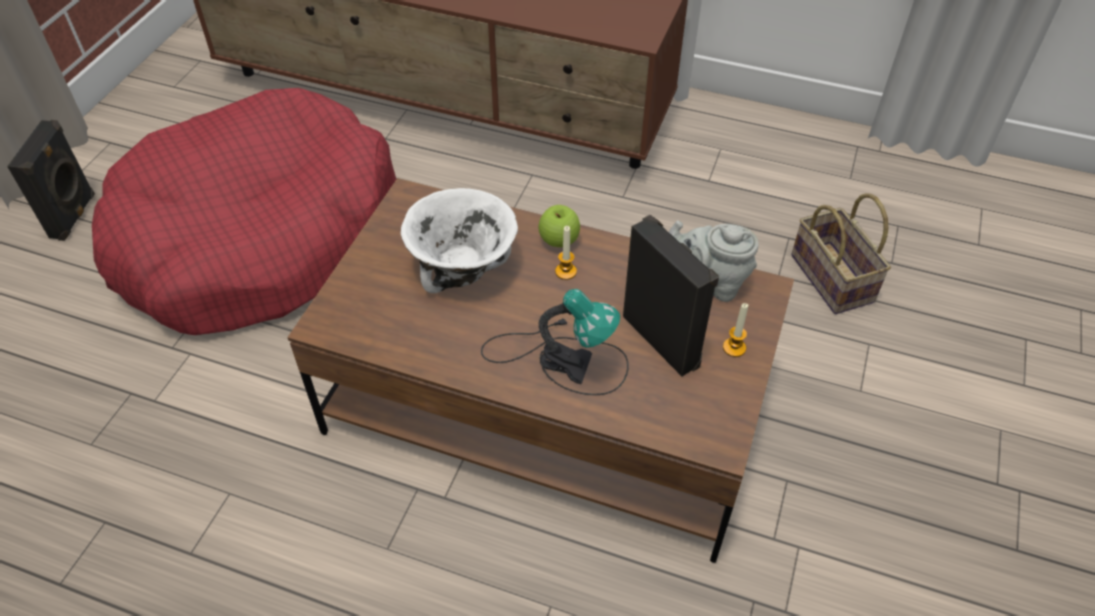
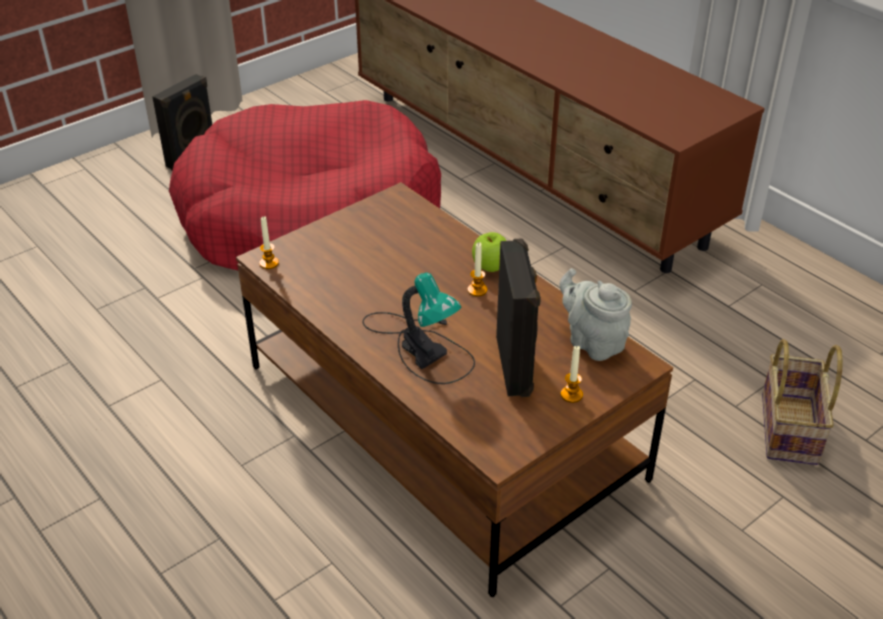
camera: 30 degrees right, 10 degrees down
white bowl [401,188,518,293] -> none
none -> candle [259,216,279,269]

